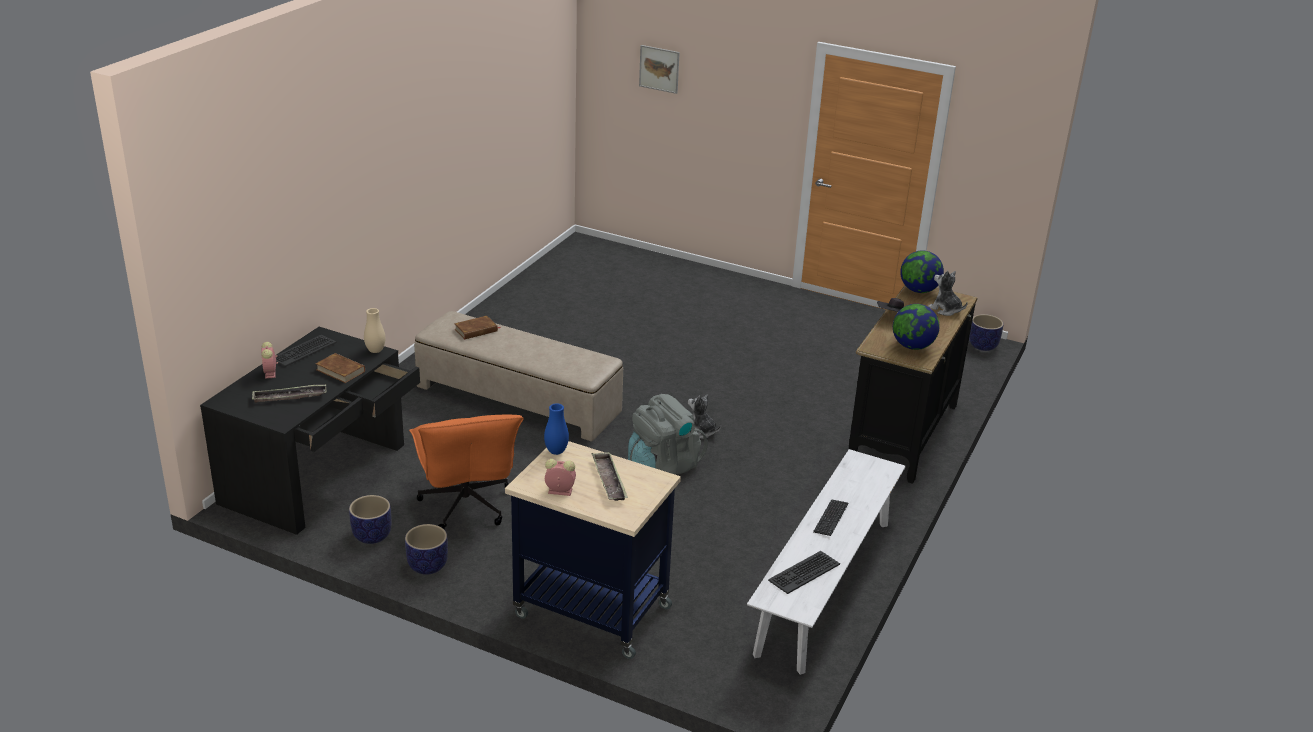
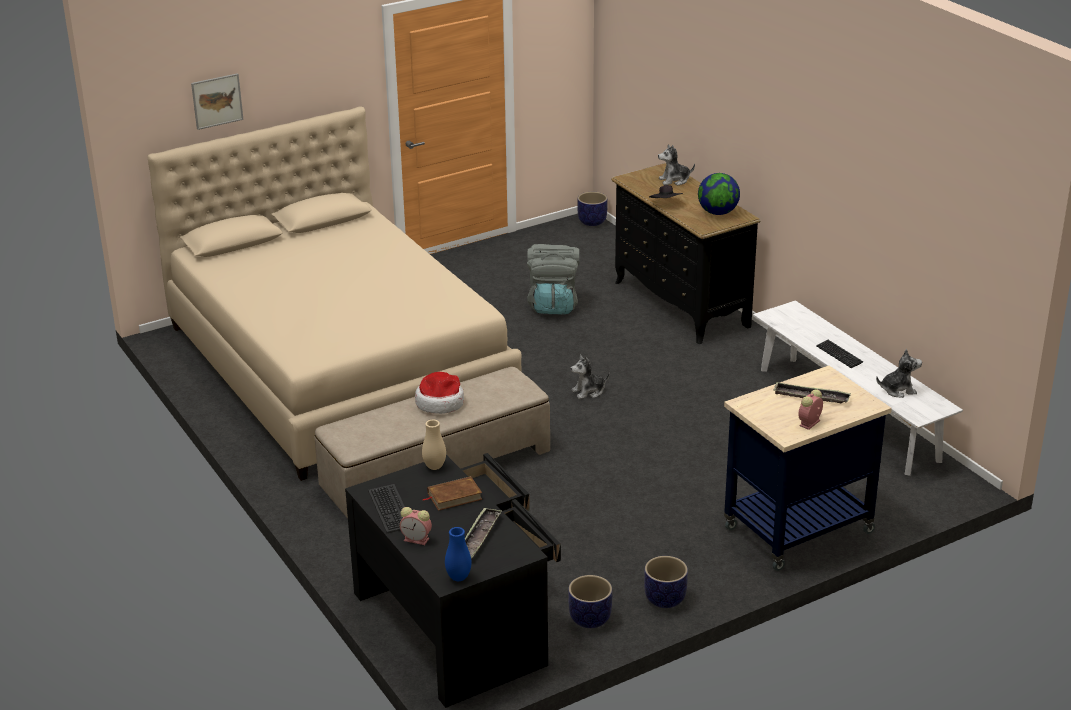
camera: 55 degrees left, 0 degrees up
orange office chair [409,415,524,529] -> none
brown book [454,316,500,340] -> none
blue vase [544,403,569,455] -> blue vase moved to [445,527,472,581]
grey backpack [628,394,708,475] -> grey backpack moved to [527,244,579,315]
keyboard [768,551,840,594] -> plush toy [876,349,922,398]
globe [900,250,944,293] -> none
none -> beige bed [147,107,522,481]
none -> hat [415,372,464,414]

